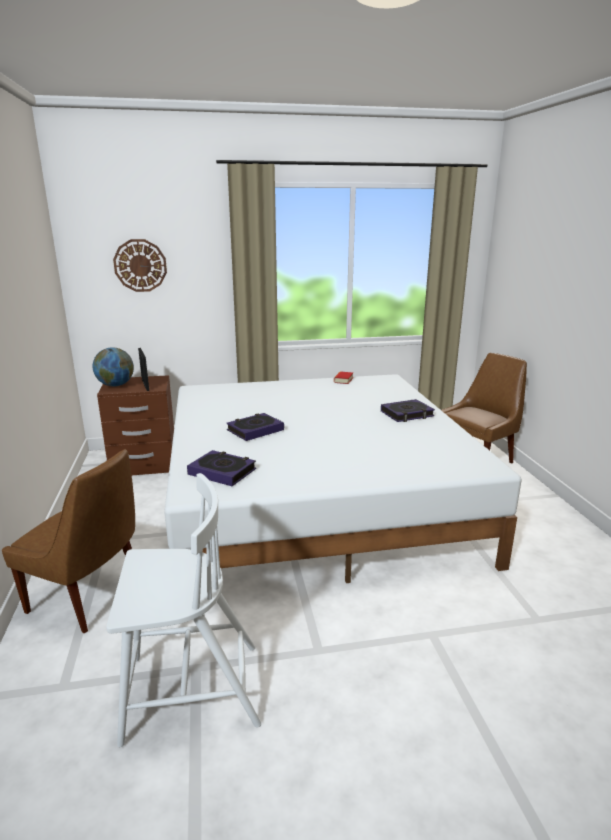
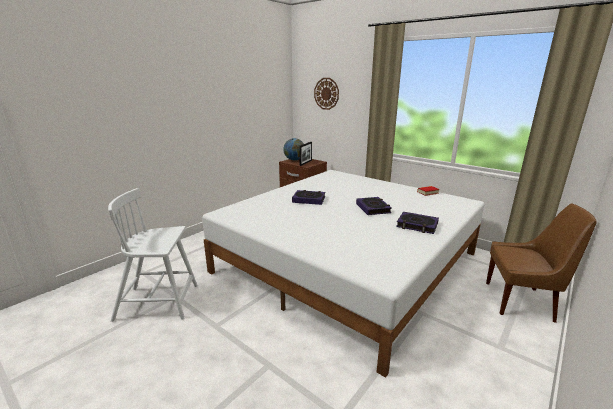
camera: 50 degrees right, 0 degrees up
brown chair [2,449,135,633] -> none
white chair [106,473,261,747] -> white chair turned 135 degrees clockwise [108,188,198,322]
book [187,450,256,486] -> book moved to [356,197,392,215]

